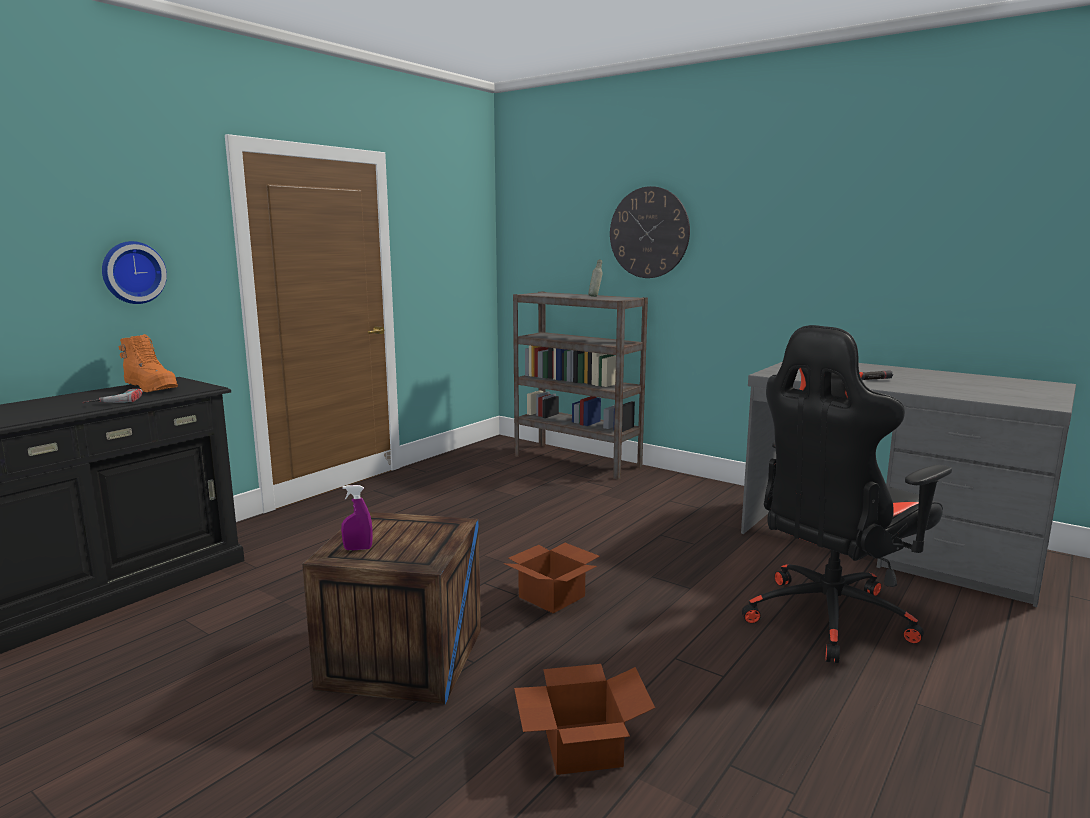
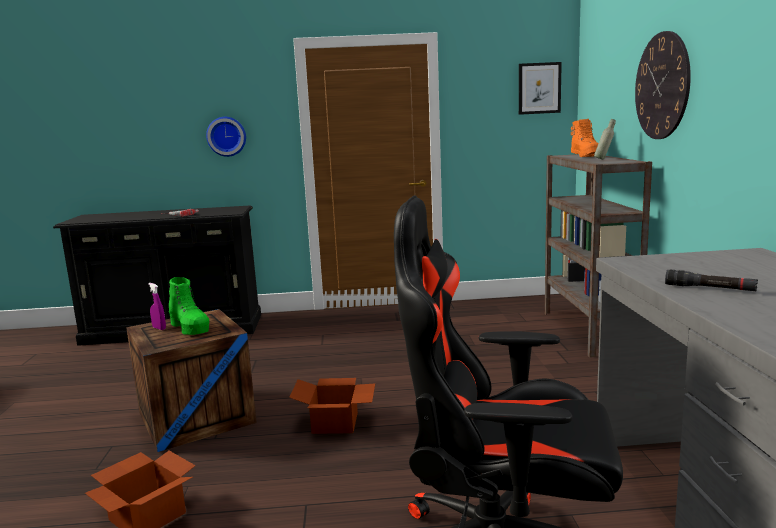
camera: 50 degrees right, 0 degrees up
orange boot [119,334,178,392] -> orange boot moved to [571,119,599,157]
none -> green boot [169,277,209,335]
none -> picture [519,62,562,115]

